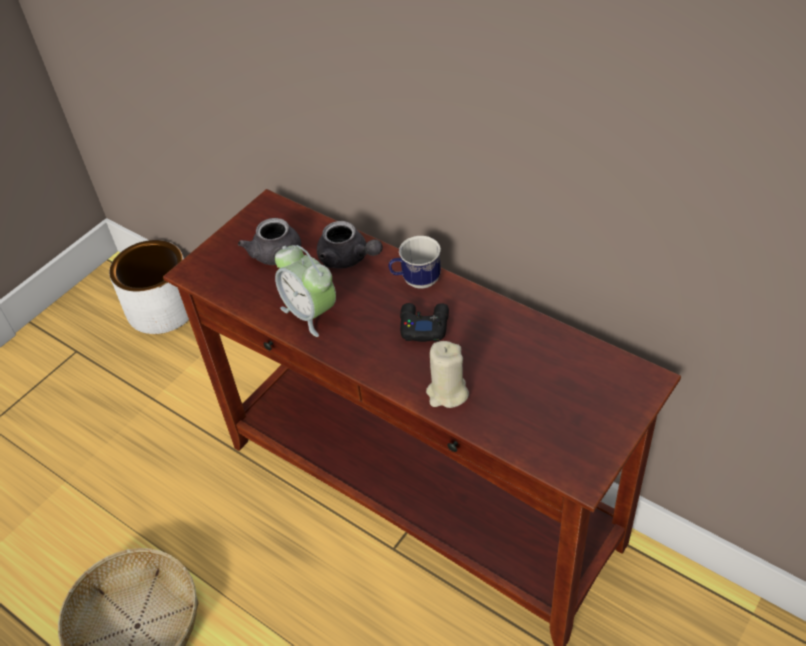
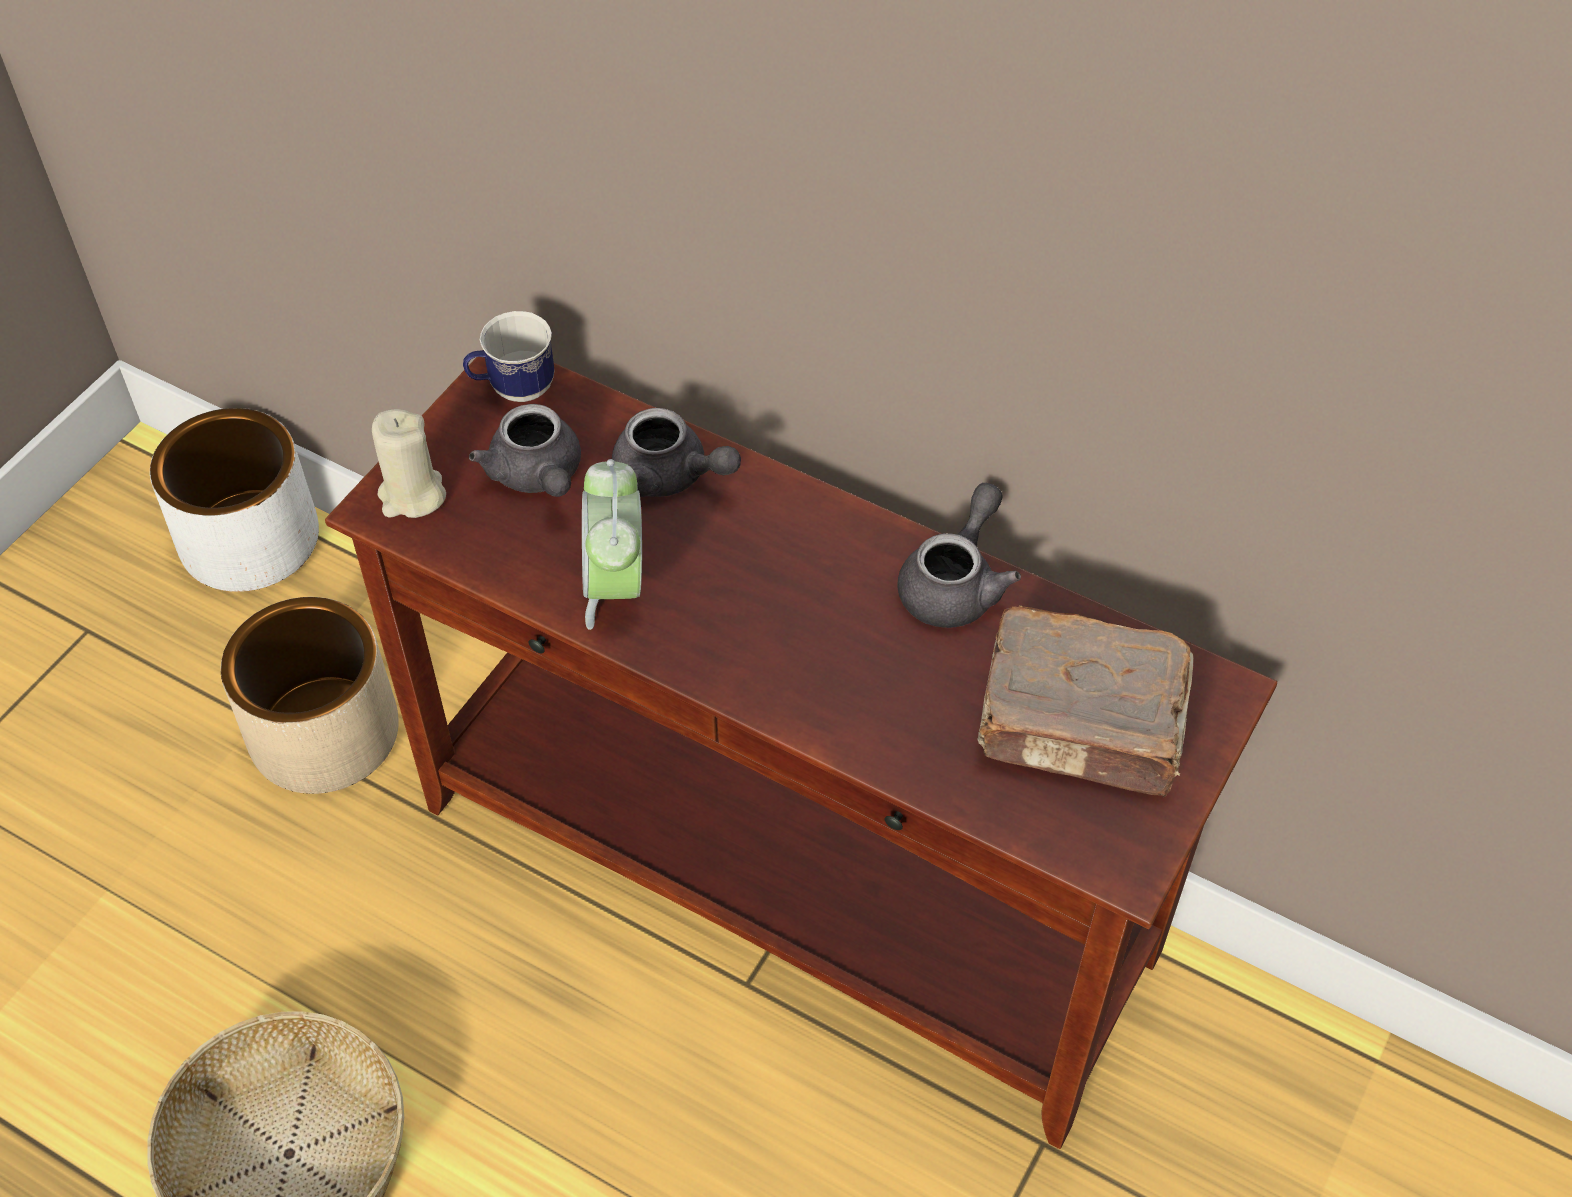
camera: 10 degrees left, 5 degrees up
alarm clock [275,245,336,337] -> alarm clock turned 45 degrees clockwise [582,459,642,630]
mug [388,236,441,289] -> mug moved to [463,311,555,402]
black game controller [400,303,449,342] -> none
beige candle [426,341,469,408] -> beige candle moved to [372,409,446,518]
none -> beige planter [221,597,399,794]
none -> grey teapot [897,483,1021,628]
none -> brown book [977,605,1194,798]

